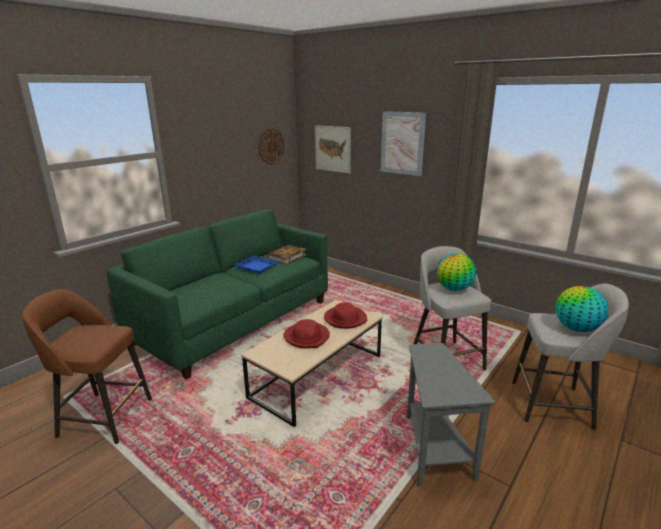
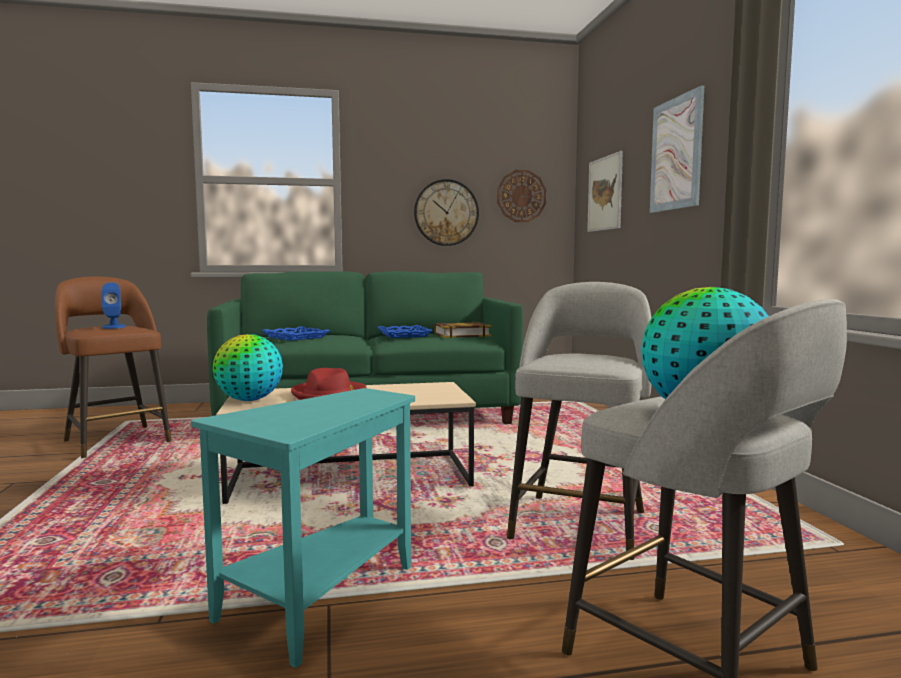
camera: 40 degrees right, 15 degrees down
red hat [324,302,367,329] -> none
grey side table [407,343,495,486] -> turquoise side table [191,388,415,668]
globe [437,253,476,291] -> globe moved to [213,334,283,401]
none -> blue speaker [101,282,126,329]
none -> blue tray [262,326,330,341]
none -> wall clock [414,179,479,246]

